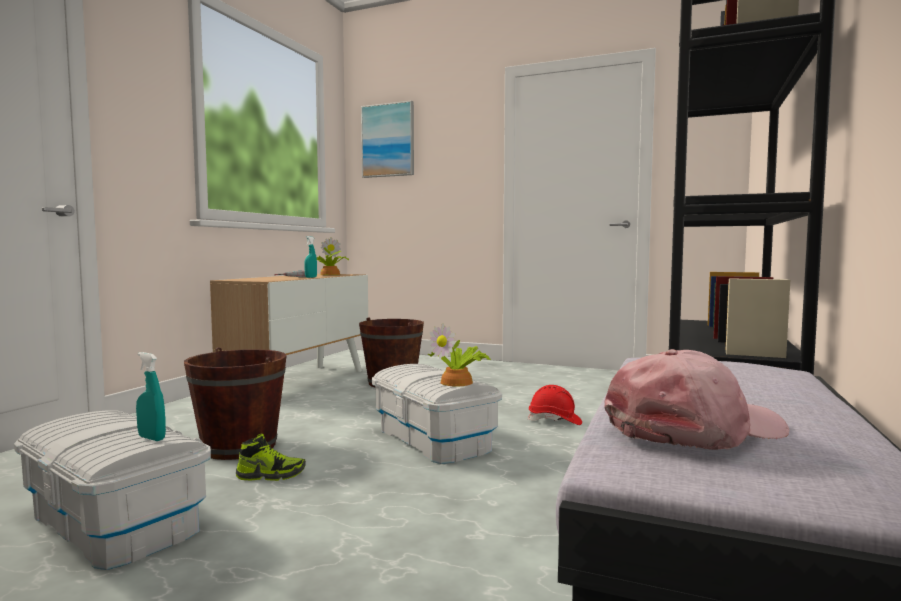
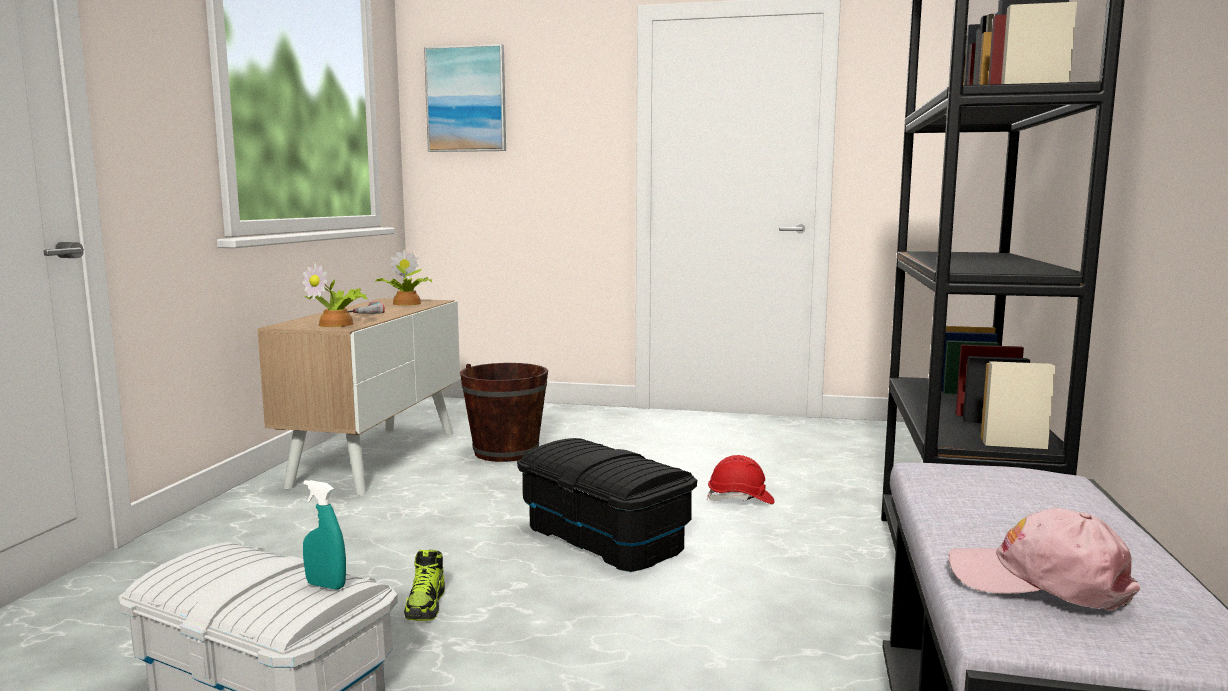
camera: 10 degrees left, 5 degrees up
brown bucket [184,347,287,460] -> none
shoe [236,434,306,481] -> shoe turned 105 degrees clockwise [404,550,445,621]
turquoise spray bottle [304,236,317,278] -> none
white storage box [372,364,502,464] -> black storage box [517,438,697,572]
potted plant [428,323,491,386] -> potted plant moved to [302,263,368,327]
pink cap [604,349,790,450] -> pink cap turned 120 degrees counterclockwise [948,508,1140,611]

